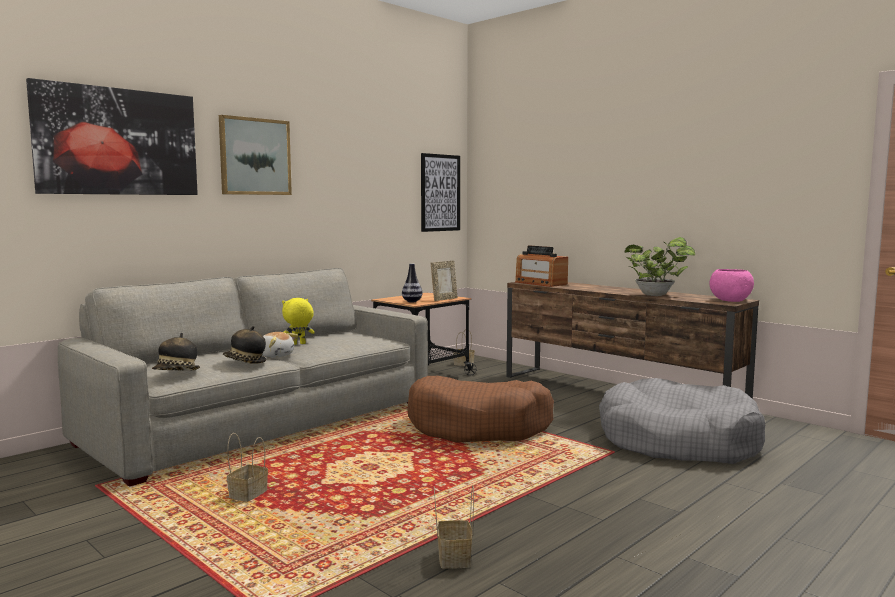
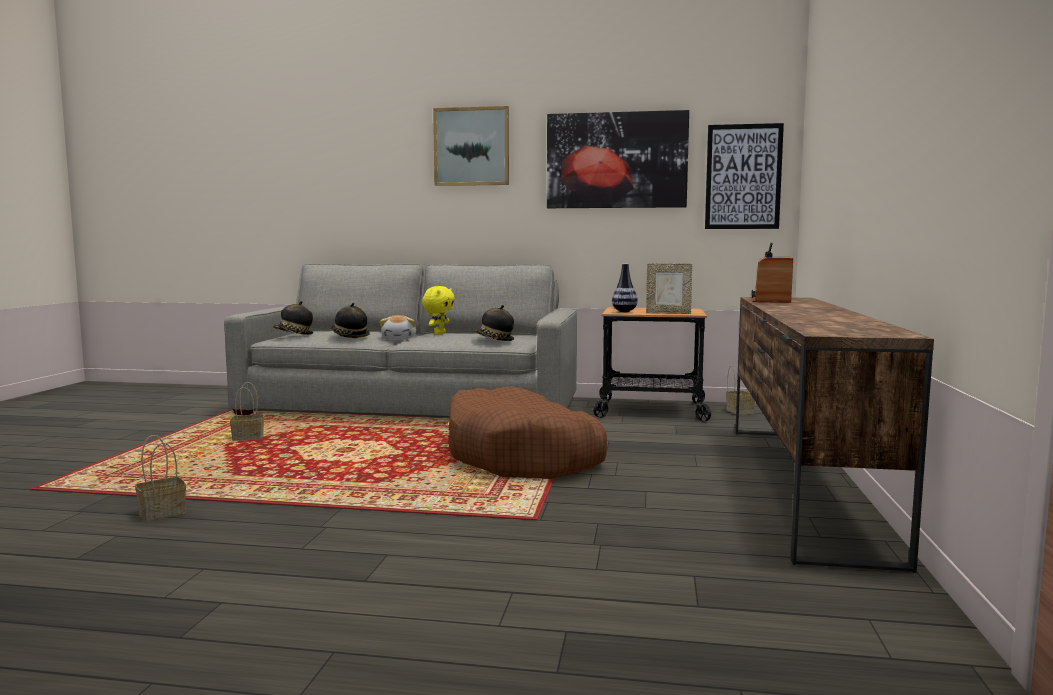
camera: 55 degrees right, 0 degrees up
picture [26,78,198,195] -> picture moved to [547,110,689,208]
yellow plush toy [282,298,315,345] -> yellow plush toy turned 90 degrees clockwise [422,286,455,335]
grey dog bed [599,378,765,464] -> none
potted plant [625,237,695,296] -> none
pink bowl [710,269,754,302] -> none
none -> hat [474,305,514,341]

